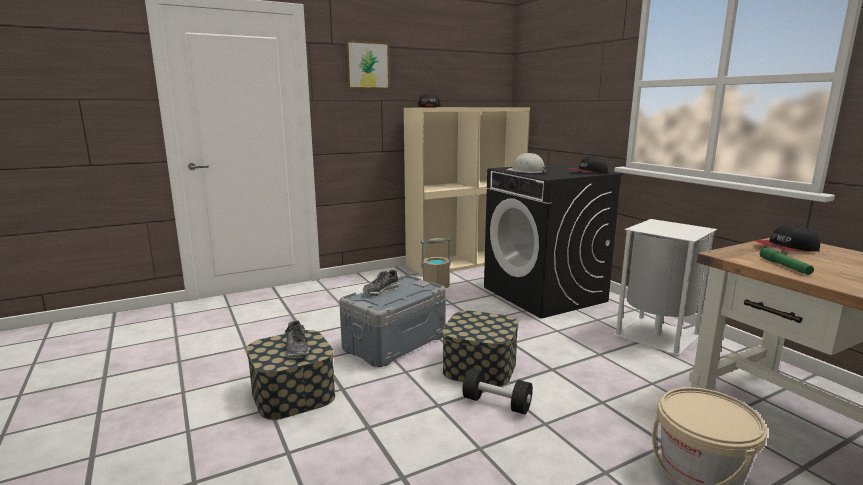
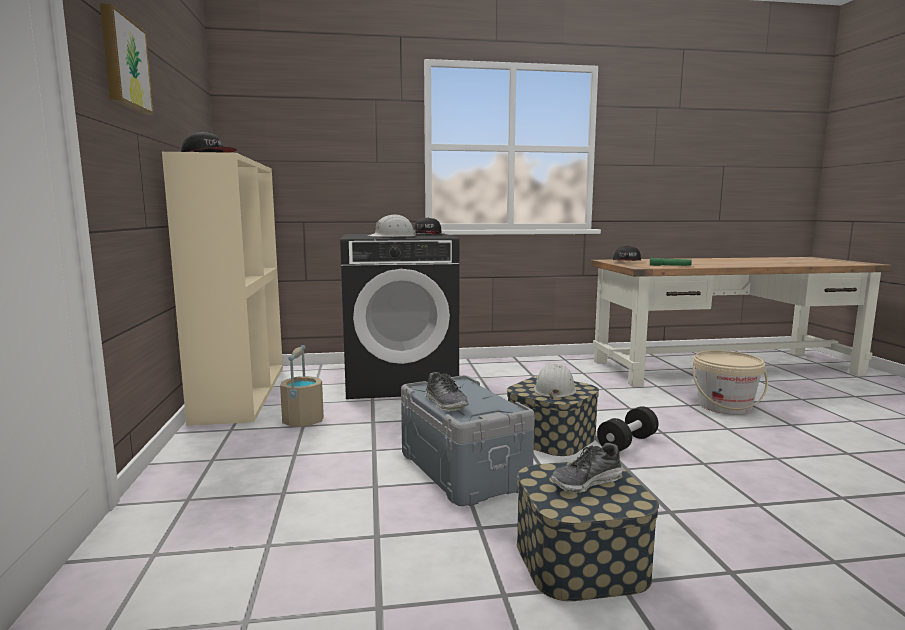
camera: 70 degrees left, 5 degrees down
shoe [285,320,309,358] -> shoe turned 150 degrees clockwise [551,443,623,493]
white trash can [613,219,717,356] -> none
none -> white hard hat [534,363,576,399]

